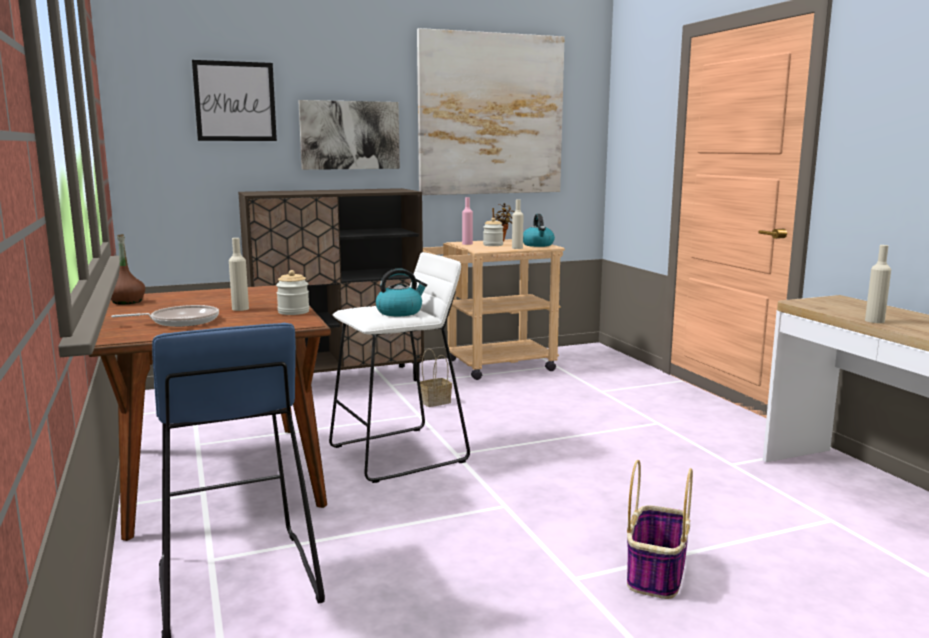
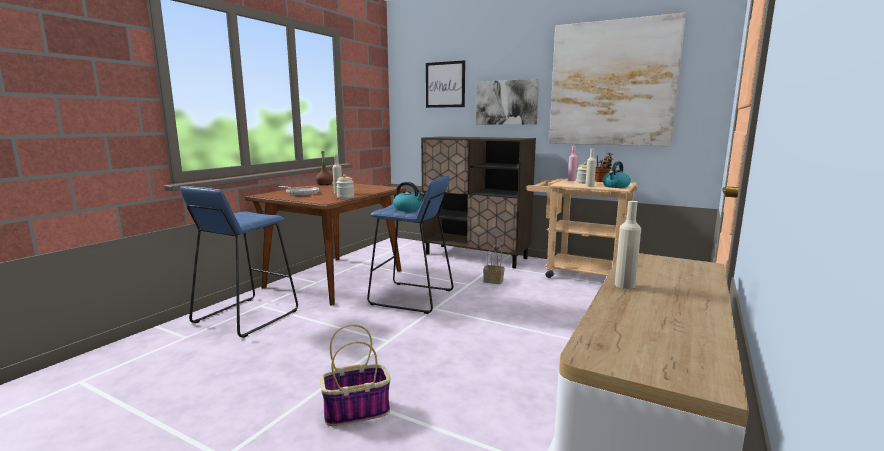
camera: 50 degrees right, 0 degrees up
white stool [329,252,470,483] -> blue stool [367,175,453,314]

